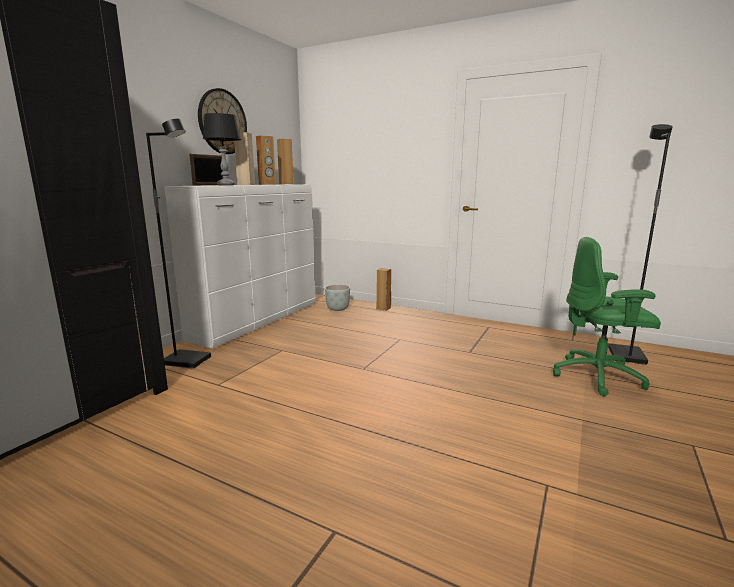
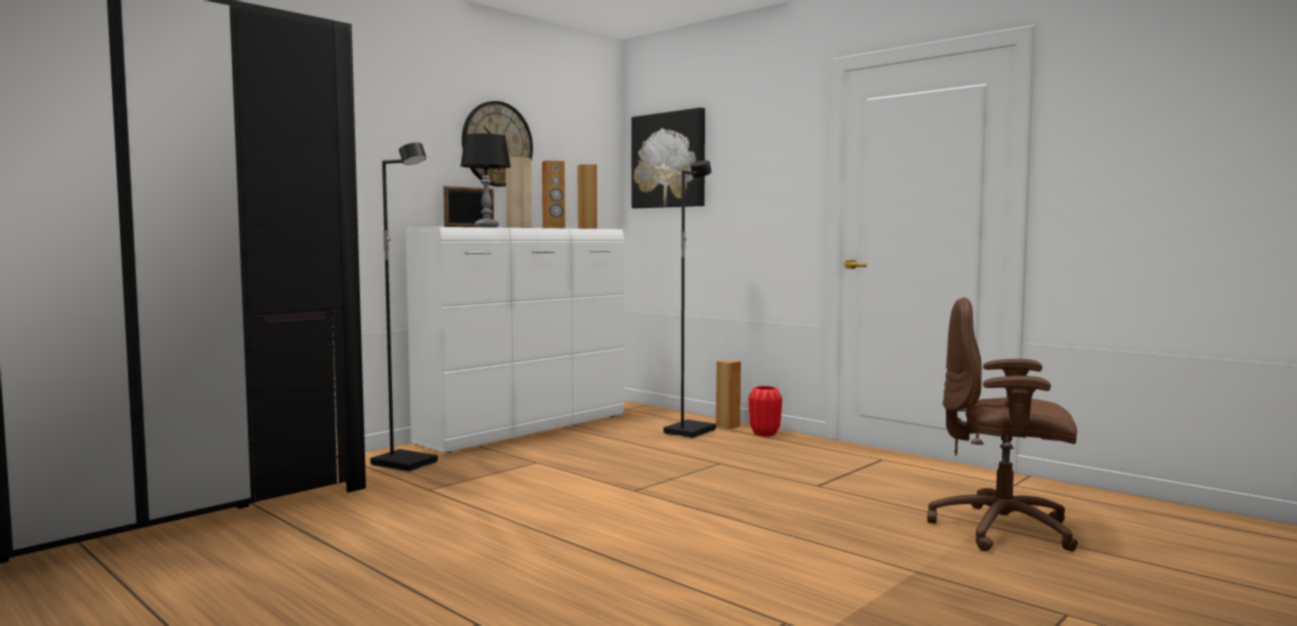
camera: 15 degrees right, 10 degrees down
grey planter [325,284,350,311] -> none
green office chair [553,237,661,396] -> brown office chair [927,297,1078,552]
black floor lamp [608,124,673,365] -> black floor lamp moved to [664,160,716,438]
none -> picture [631,107,705,208]
none -> red vase [749,386,782,436]

